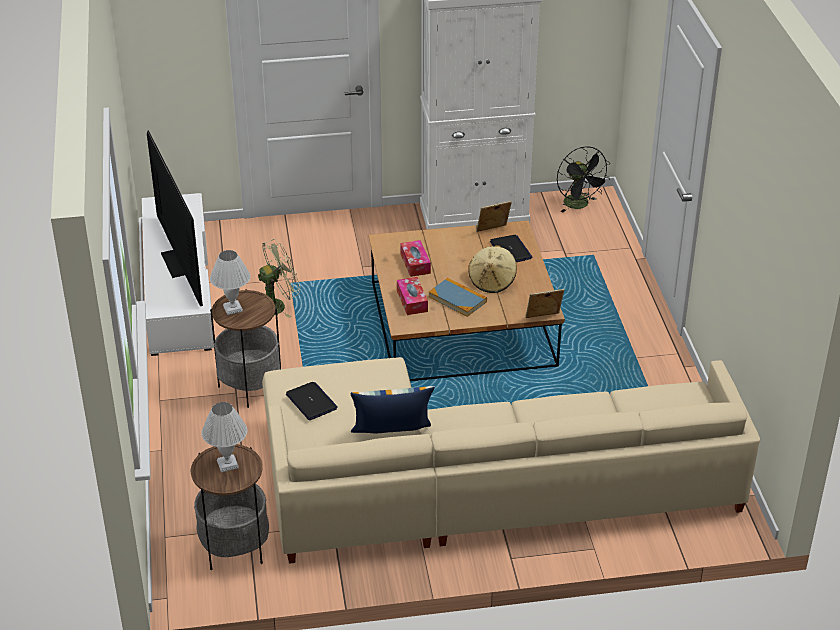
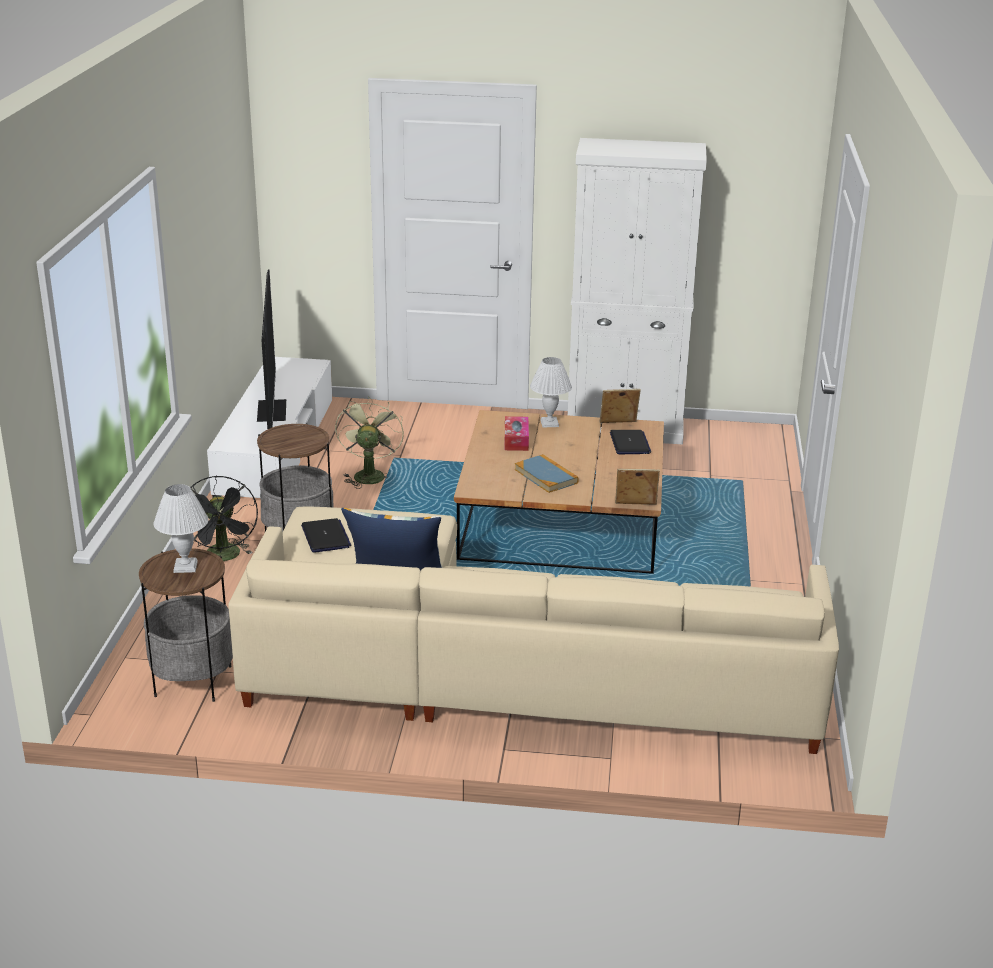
camera: 15 degrees right, 10 degrees down
white table lamp [210,250,250,315] -> white table lamp moved to [530,357,572,428]
green fan [258,239,300,318] -> green fan turned 75 degrees counterclockwise [335,396,404,489]
tissue box [397,277,428,315] -> none
beige hat [468,245,517,293] -> none
black fan [557,147,610,212] -> black fan moved to [190,475,258,561]

